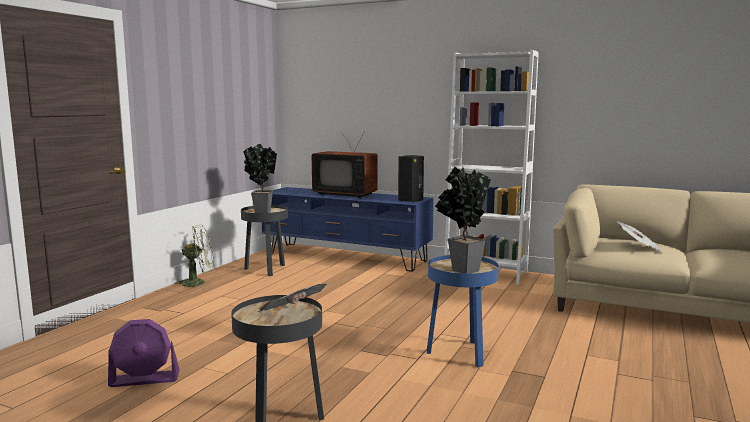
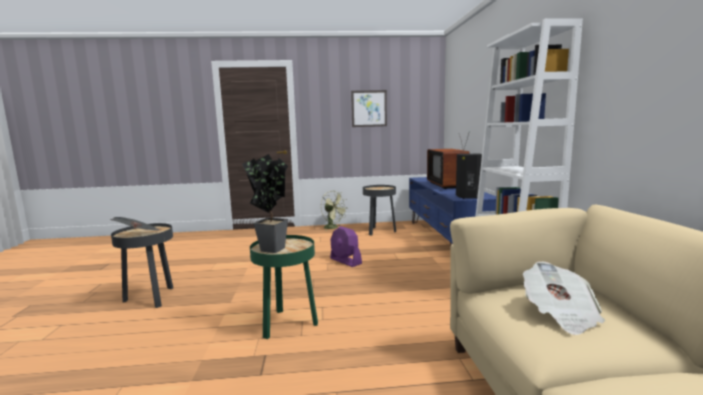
camera: 60 degrees right, 0 degrees up
purple fan [108,319,180,387] -> purple fan moved to [330,226,362,267]
potted plant [243,143,277,213] -> none
blue side table [427,255,499,367] -> green side table [250,235,318,339]
none -> picture [351,90,387,127]

